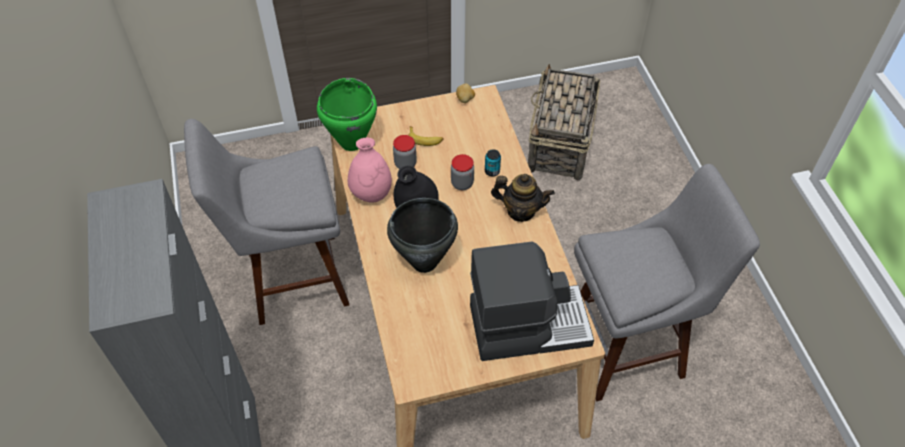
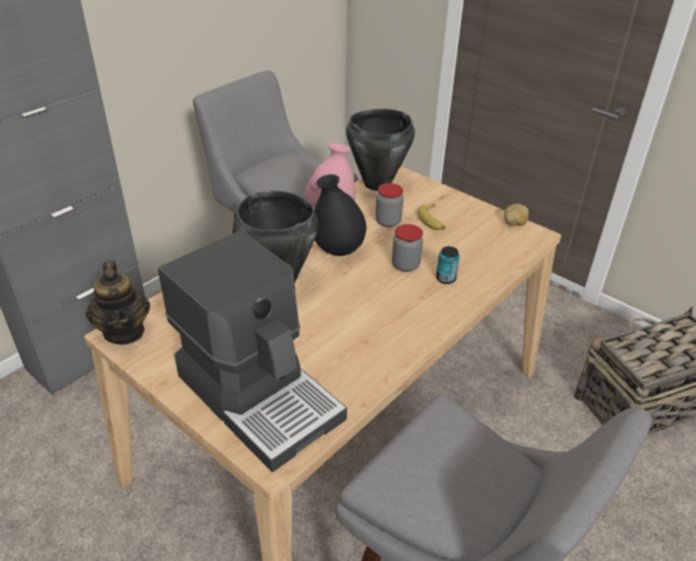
camera: 55 degrees right, 15 degrees down
green cooking pot [317,78,377,151] -> black cooking pot [346,109,415,191]
teapot [491,174,555,222] -> teapot moved to [86,260,150,345]

